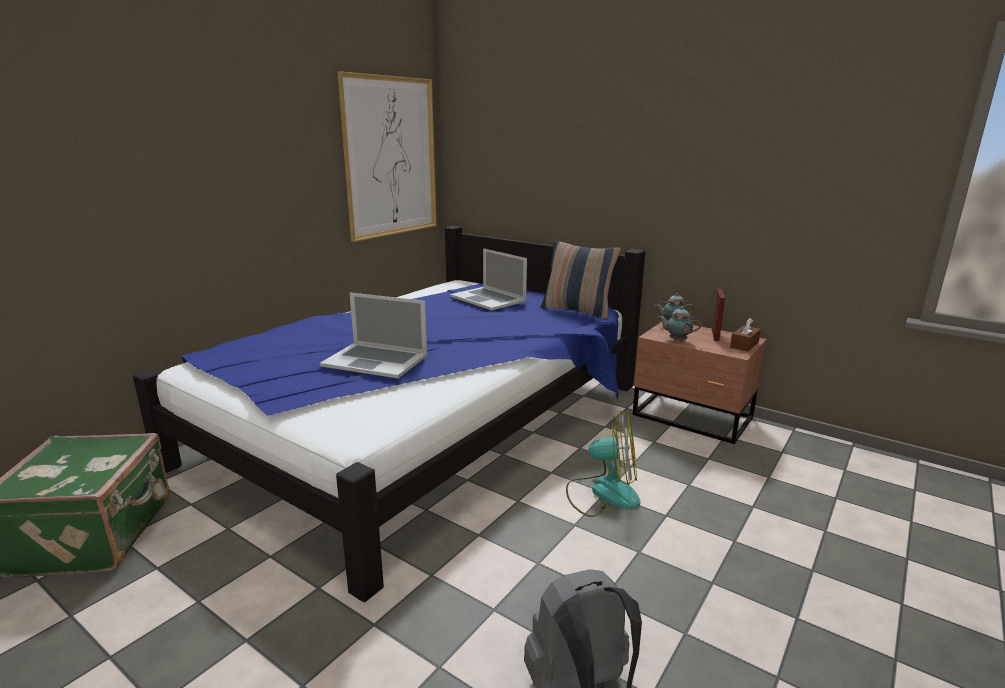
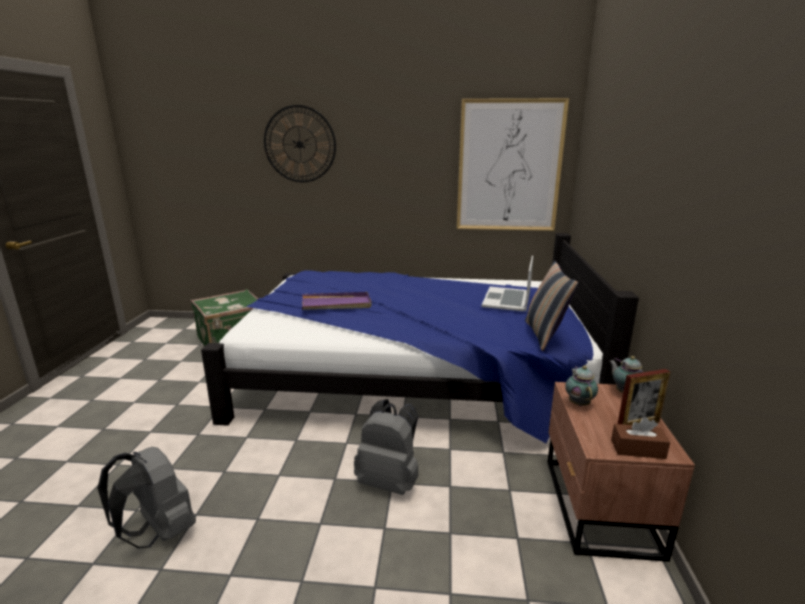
camera: 60 degrees right, 0 degrees up
laptop [320,293,427,378] -> purple tray [302,292,371,310]
fan [566,411,640,517] -> grey backpack [354,399,418,495]
none -> wall clock [264,105,336,182]

